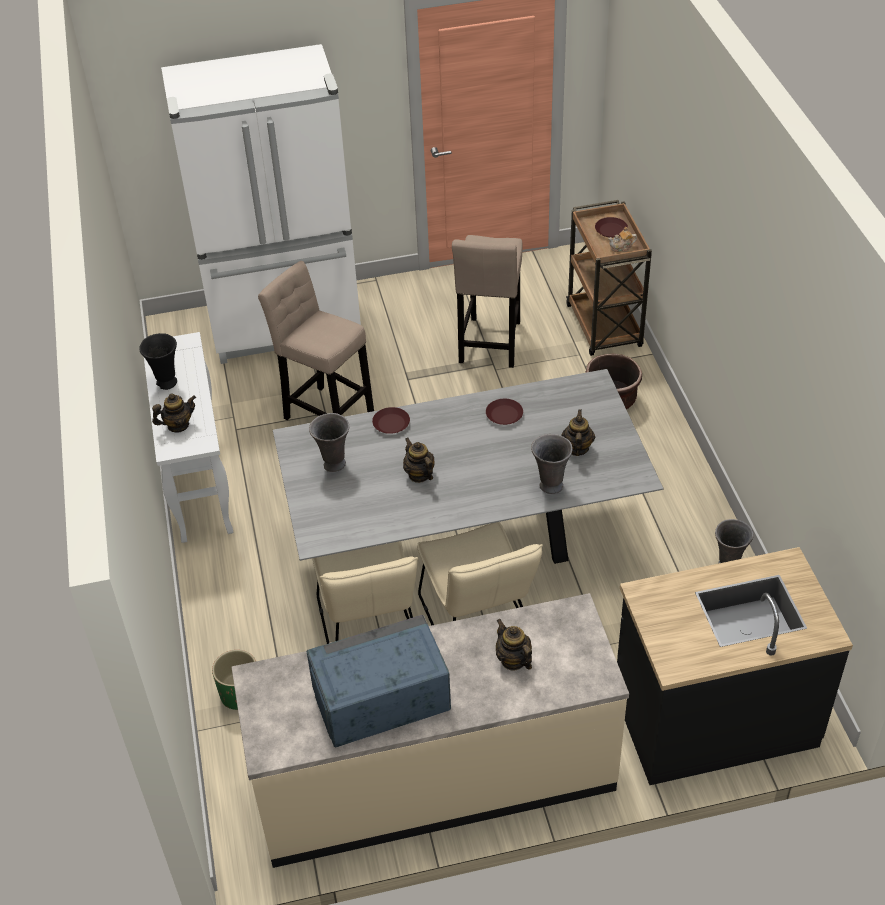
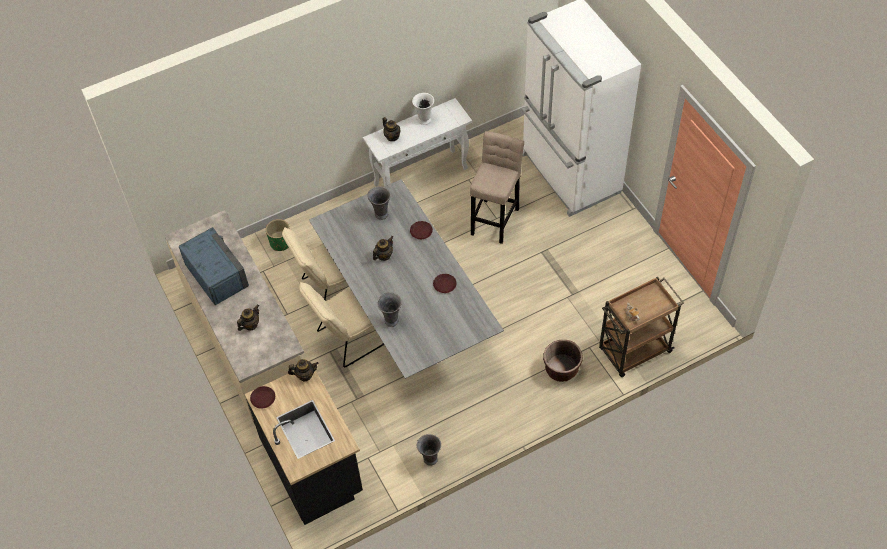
camera: 75 degrees right, 10 degrees up
black vase [139,333,177,390] -> white vase [412,93,434,125]
beige stool [452,235,523,368] -> none
teapot [561,409,595,456] -> teapot moved to [288,359,318,382]
brown plate [595,217,628,238] -> brown plate moved to [250,386,275,409]

